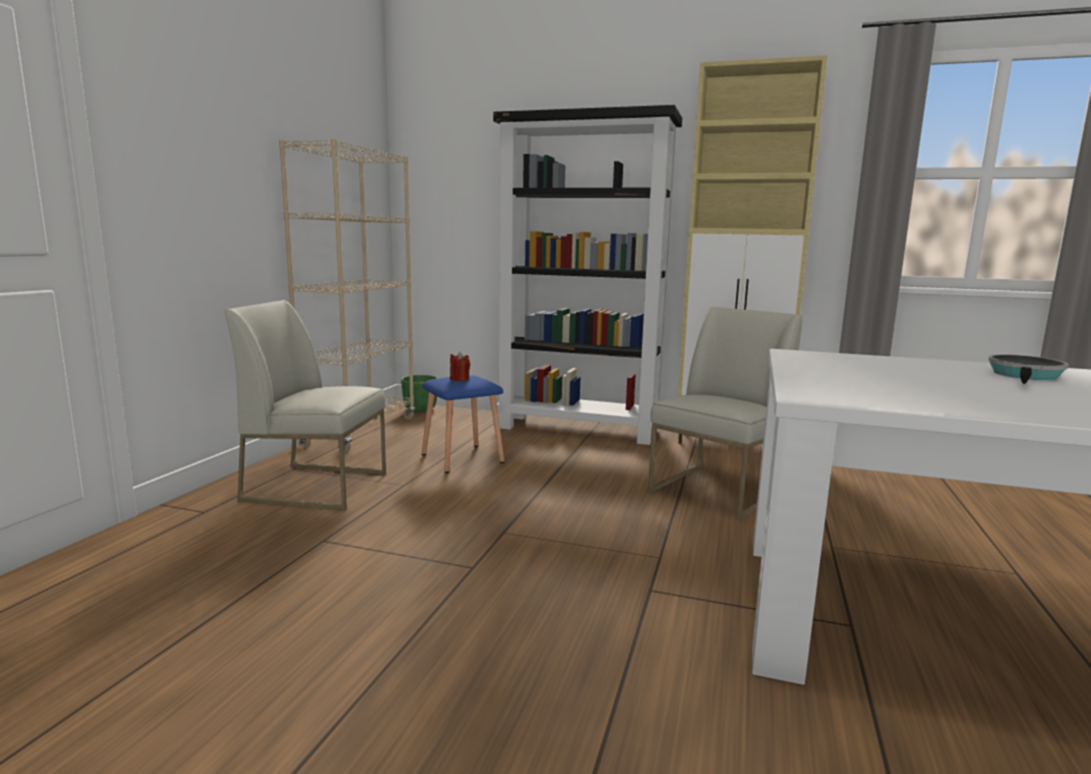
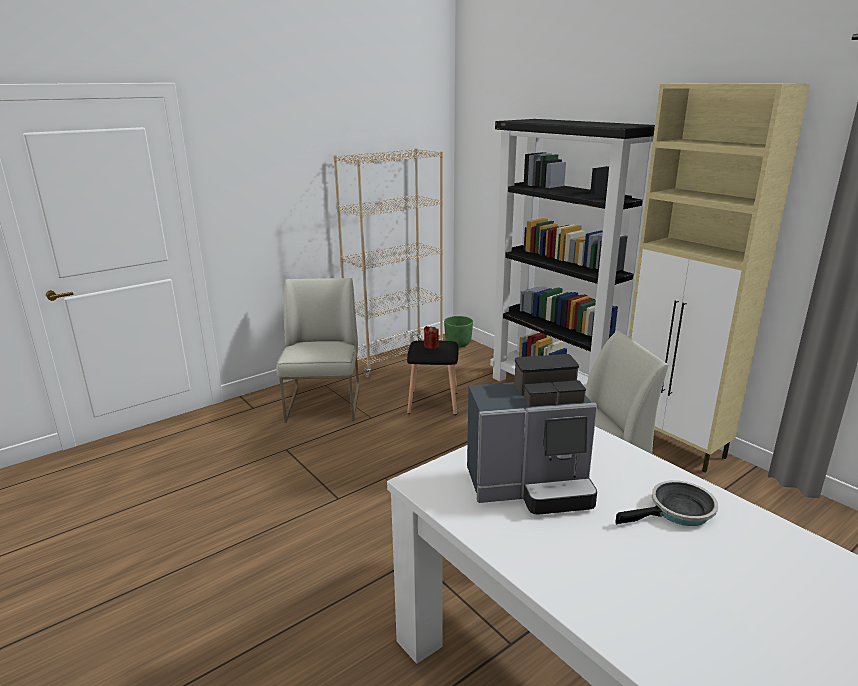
camera: 35 degrees right, 10 degrees up
white chair [225,300,386,510] -> white chair turned 45 degrees clockwise [276,278,359,423]
blue stool [422,375,504,473] -> black stool [407,340,459,415]
none -> coffee machine [467,354,597,515]

